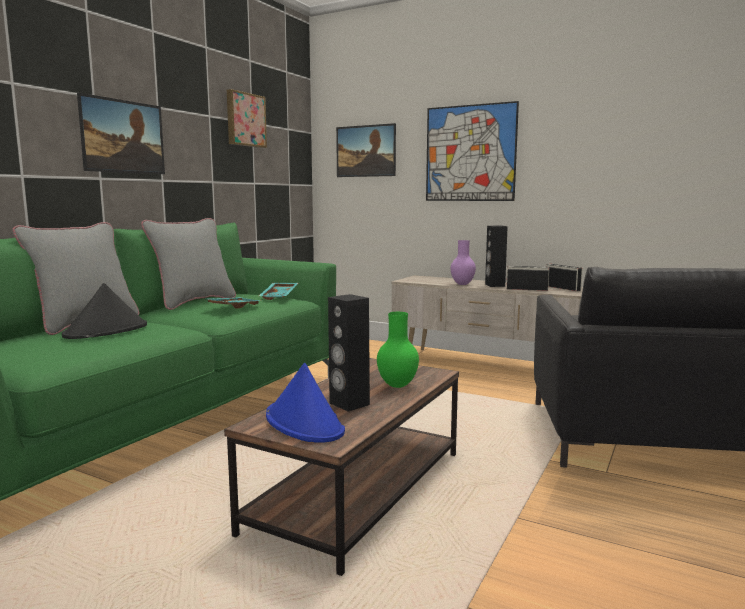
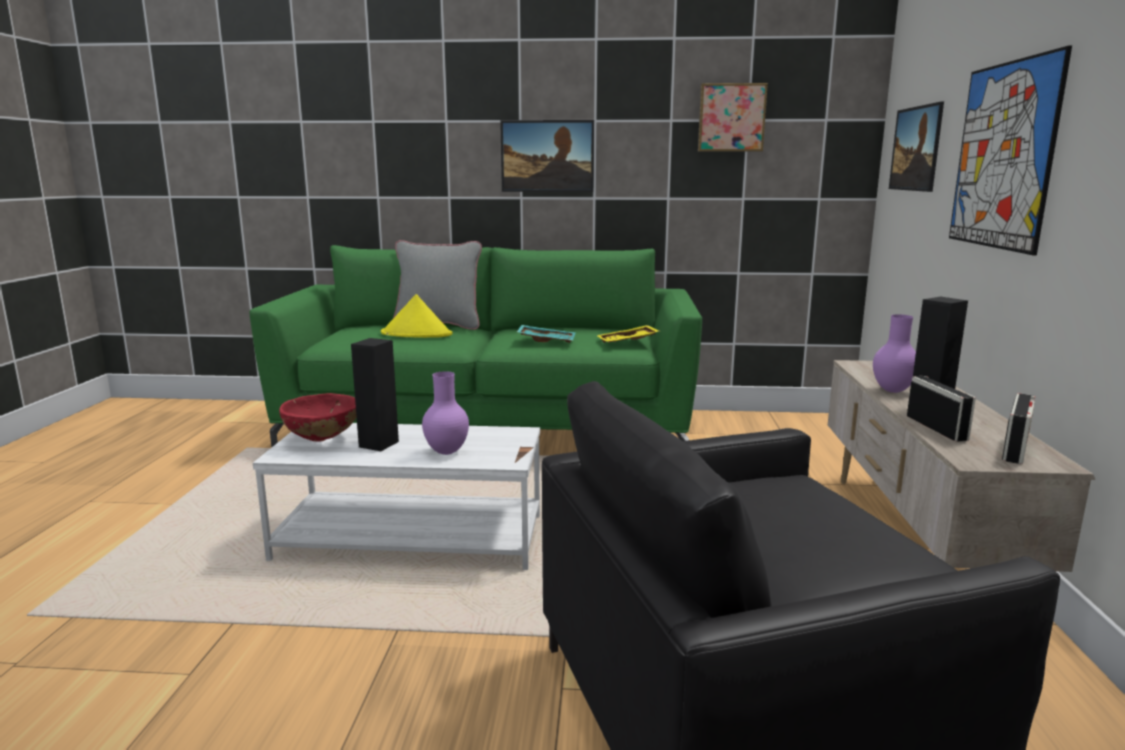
camera: 65 degrees right, 5 degrees up
black hat [62,283,147,339] -> yellow hat [381,294,452,338]
grey pillow [141,218,236,310] -> none
brown coffee table [224,358,459,576] -> white coffee table [253,423,540,570]
turquoise tray [259,283,298,300] -> yellow tray [597,325,659,343]
blue hat [266,363,345,443] -> red bowl [279,393,357,442]
green vase [377,312,419,388] -> purple vase [422,371,469,455]

